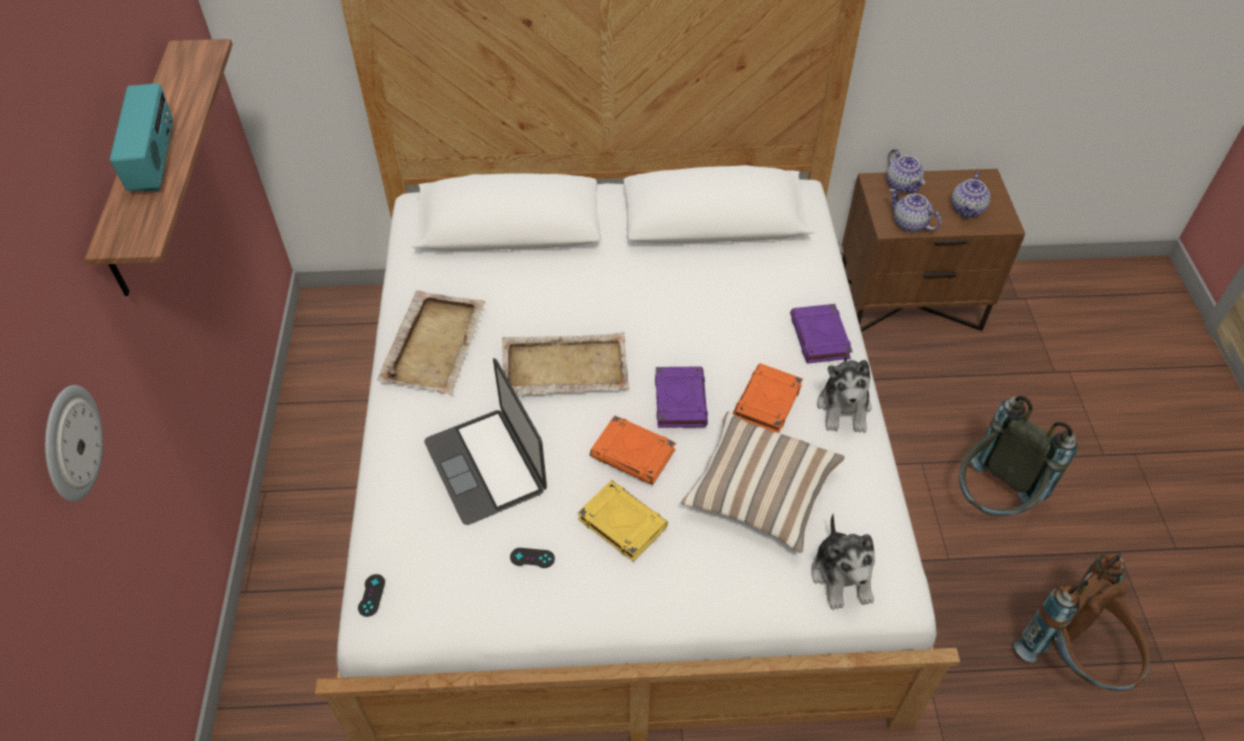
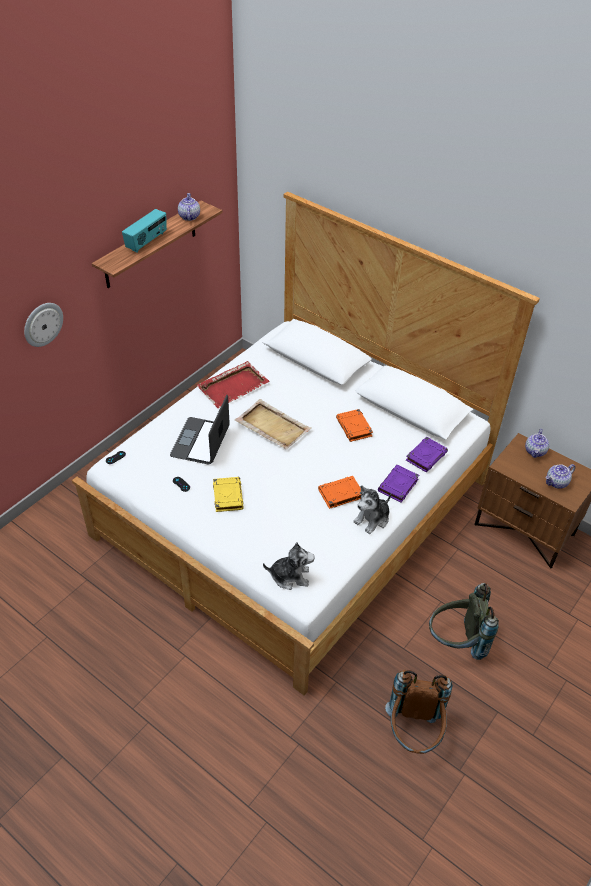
camera: 40 degrees right, 5 degrees down
beige tray [377,290,485,395] -> red tray [196,361,270,408]
orange book [590,415,676,485] -> orange book moved to [336,409,373,442]
purple book [655,366,708,428] -> purple book moved to [406,437,448,472]
pillow [681,412,845,553] -> none
plush toy [811,514,875,610] -> plush toy turned 120 degrees counterclockwise [263,542,315,590]
teapot [889,189,942,232] -> teapot moved to [178,193,200,221]

